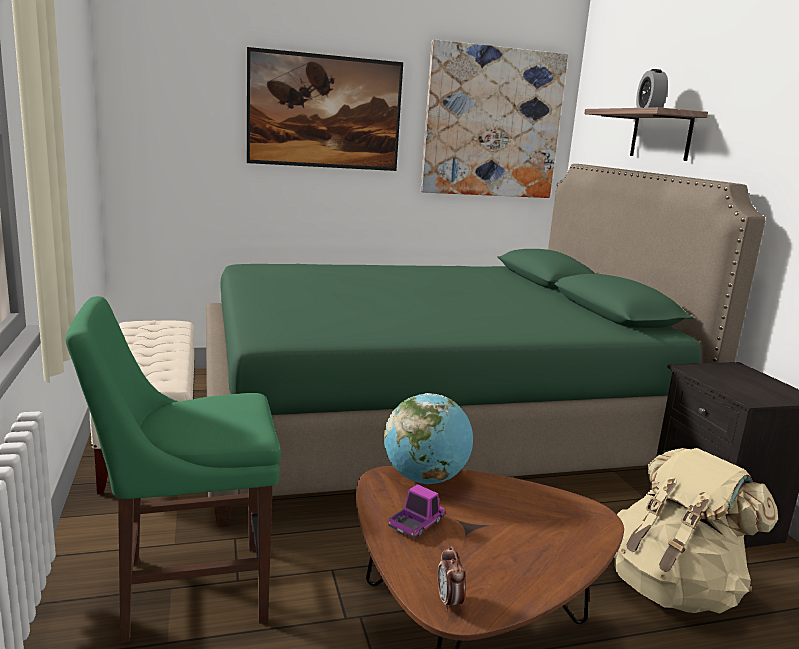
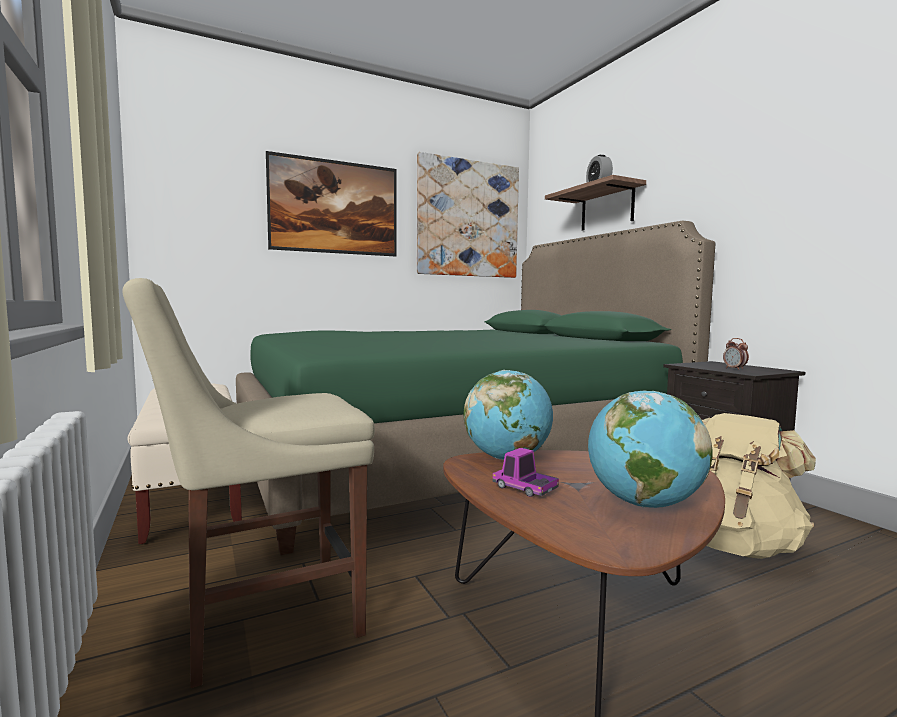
camera: 10 degrees left, 10 degrees down
green chair [66,296,281,643] -> beige chair [122,278,375,688]
toy truck [388,484,445,538] -> toy truck turned 75 degrees counterclockwise [493,448,559,497]
alarm clock [437,546,465,612] -> alarm clock moved to [723,338,749,370]
none -> globe [588,390,713,508]

